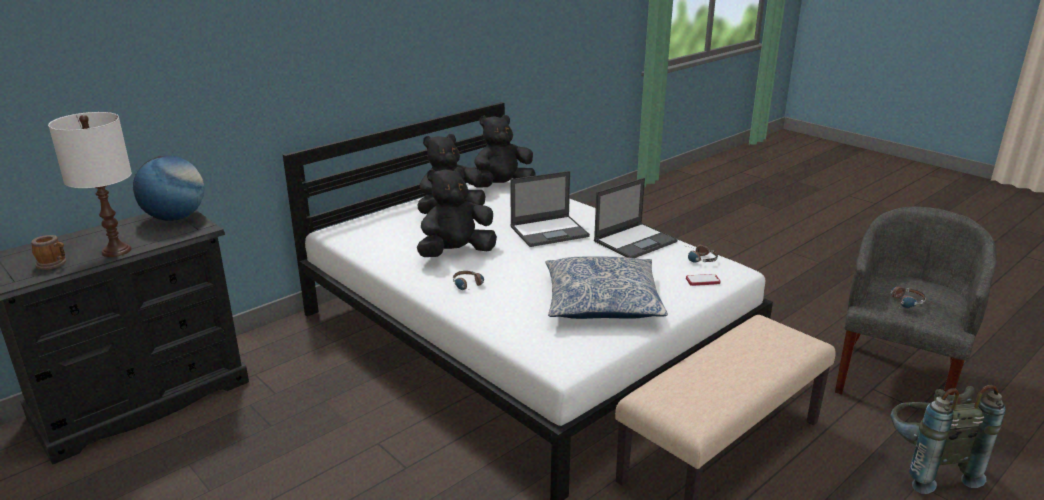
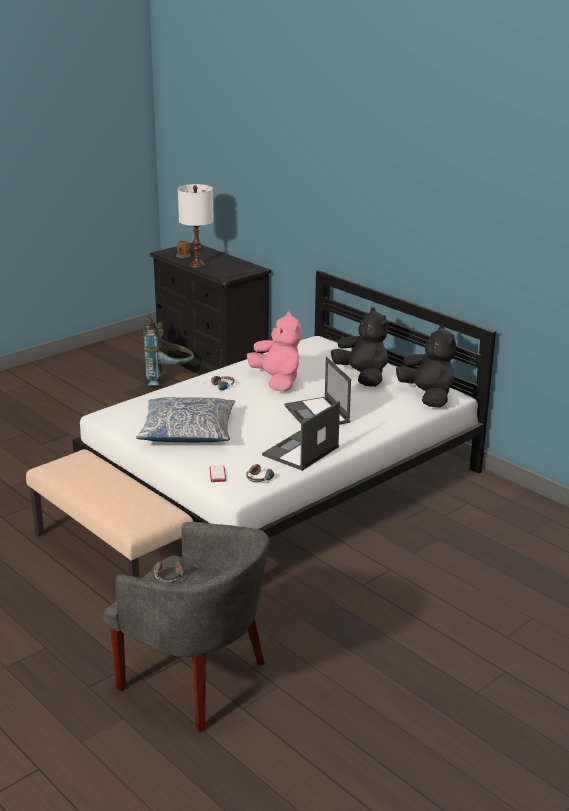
camera: 90 degrees right, 0 degrees up
globe [133,155,204,221] -> none
black plush toy [417,167,497,257] -> pink plush toy [247,312,302,392]
laptop [594,178,678,258] -> laptop turned 75 degrees clockwise [262,401,340,471]
grey backpack [891,384,1005,494] -> grey backpack moved to [143,314,194,386]

